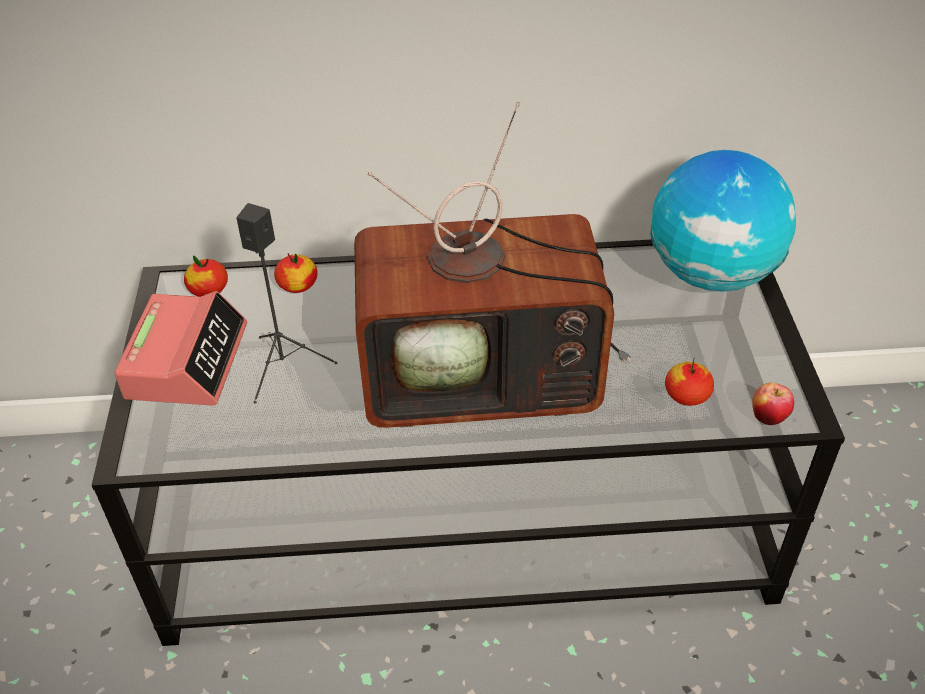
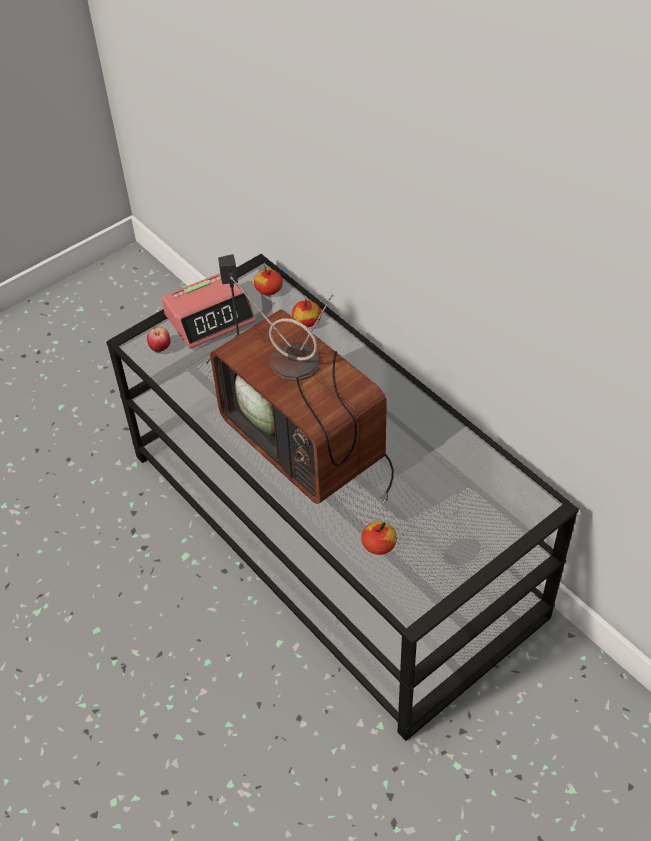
camera: 55 degrees right, 5 degrees up
globe [650,150,796,292] -> none
apple [752,383,794,425] -> apple moved to [147,327,170,353]

